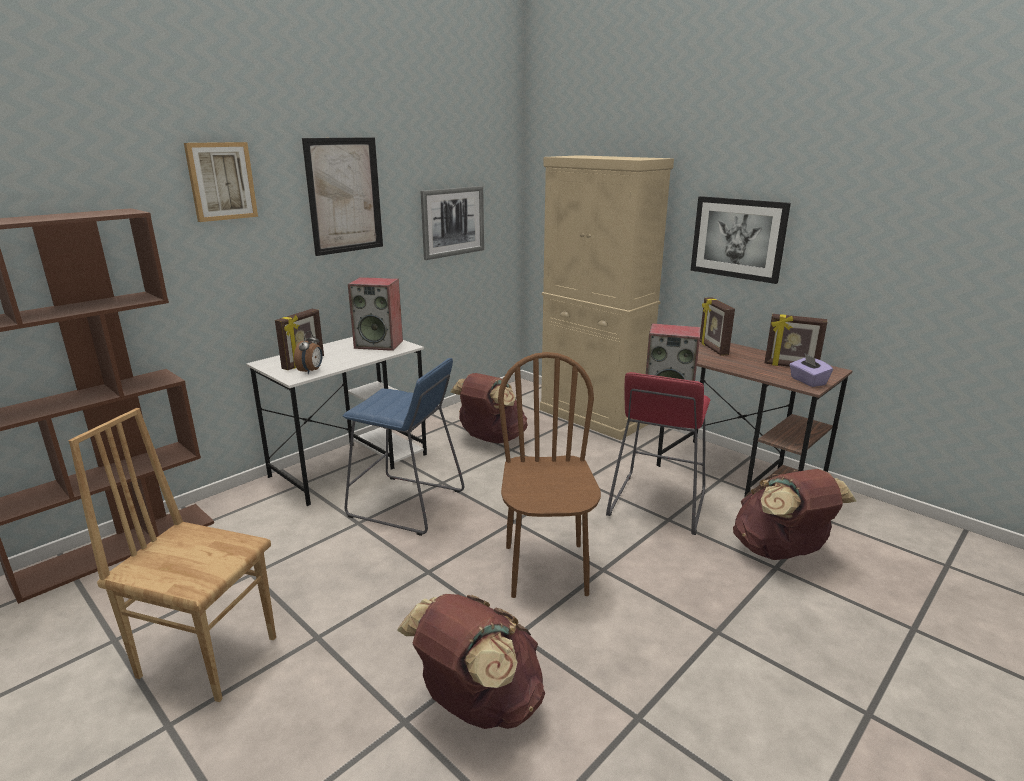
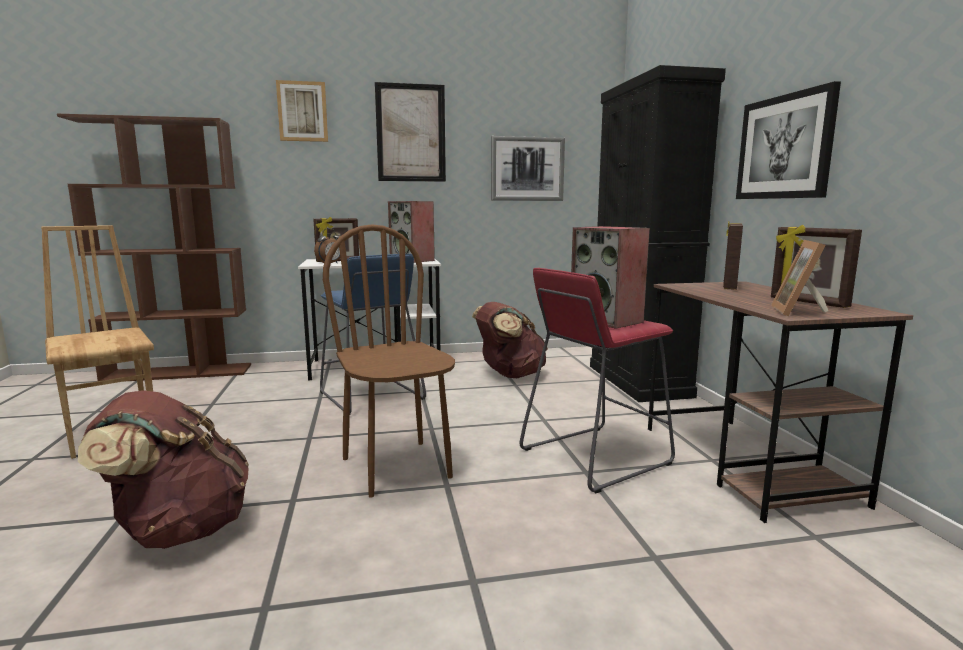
camera: 35 degrees right, 10 degrees down
brown chair [498,352,601,598] -> brown chair turned 60 degrees counterclockwise [323,224,455,498]
beige cabinet [540,155,674,440] -> black cabinet [590,65,726,402]
brown backpack [733,469,856,560] -> none
purple tissue box [789,354,833,387] -> picture frame [771,240,828,316]

